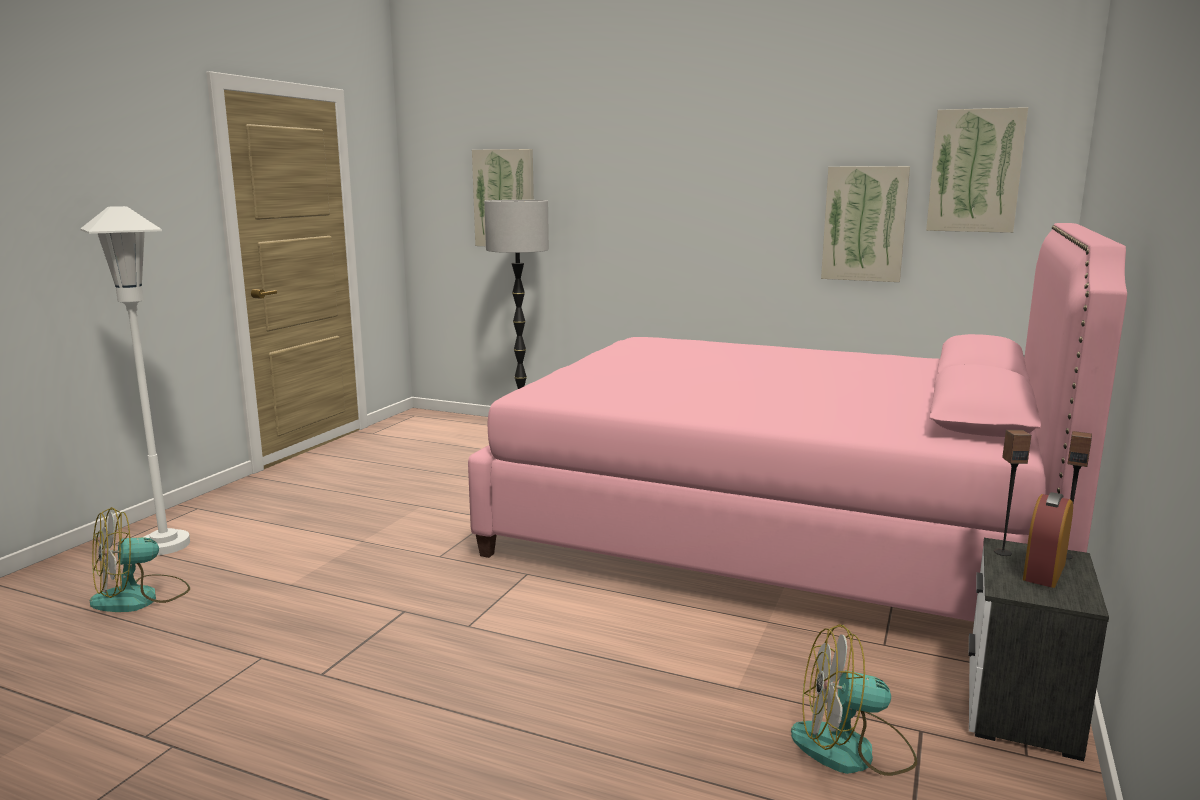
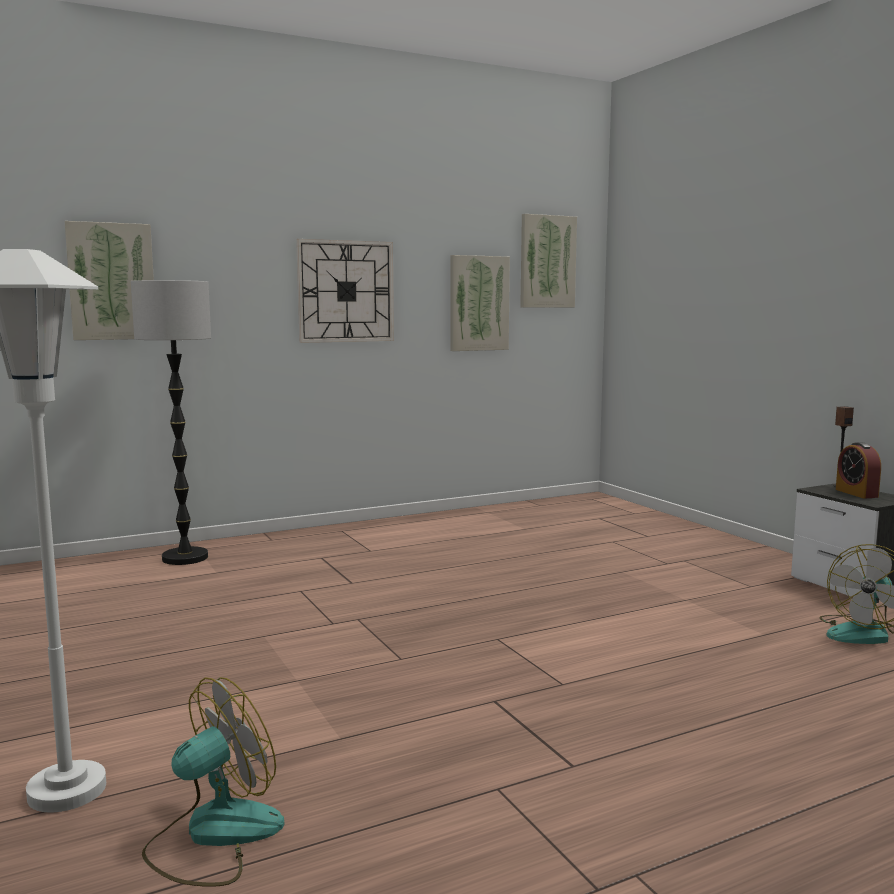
camera: 50 degrees left, 5 degrees down
fan [90,507,190,612] -> fan turned 135 degrees counterclockwise [142,677,284,887]
pink bed [468,223,1127,622] -> none
speaker [994,430,1031,556] -> none
none -> wall clock [296,239,394,343]

